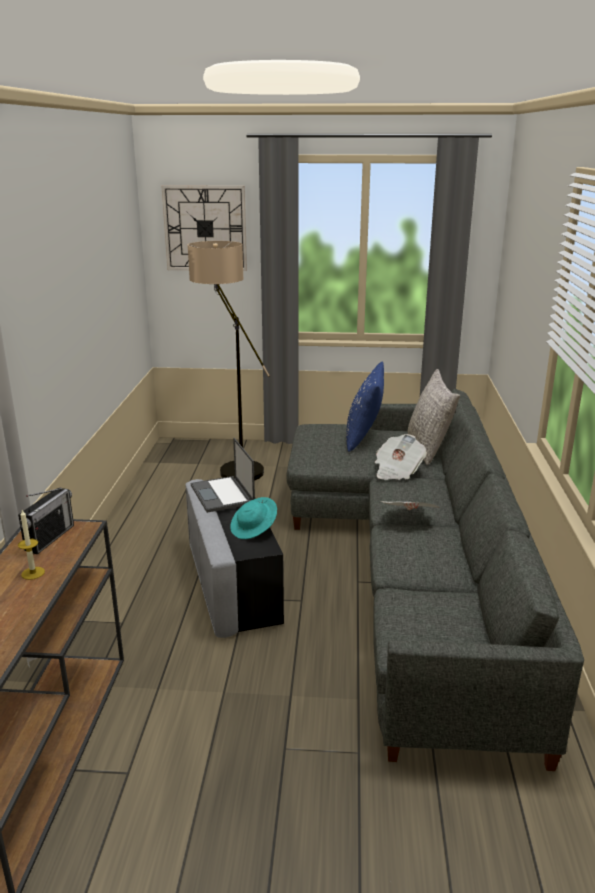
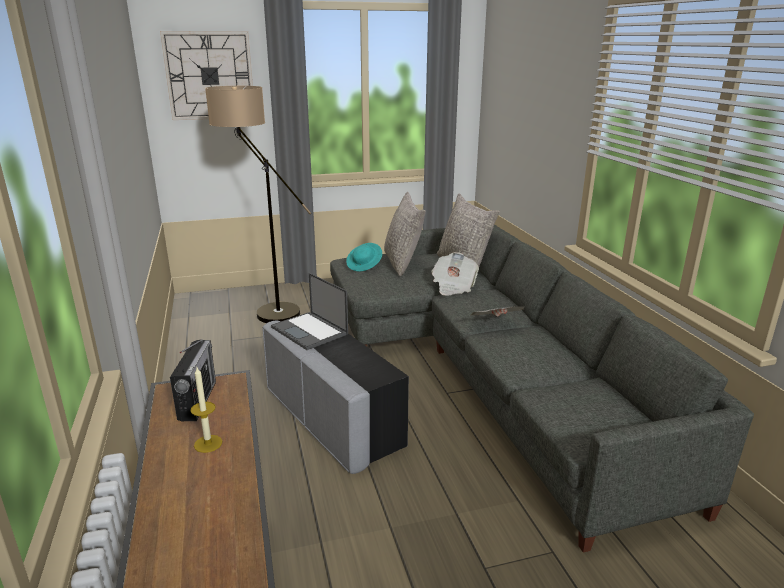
camera: 20 degrees left, 0 degrees up
turquoise hat [230,497,277,539] -> turquoise hat moved to [346,243,382,272]
blue pillow [346,362,384,452] -> grey pillow [384,192,426,276]

